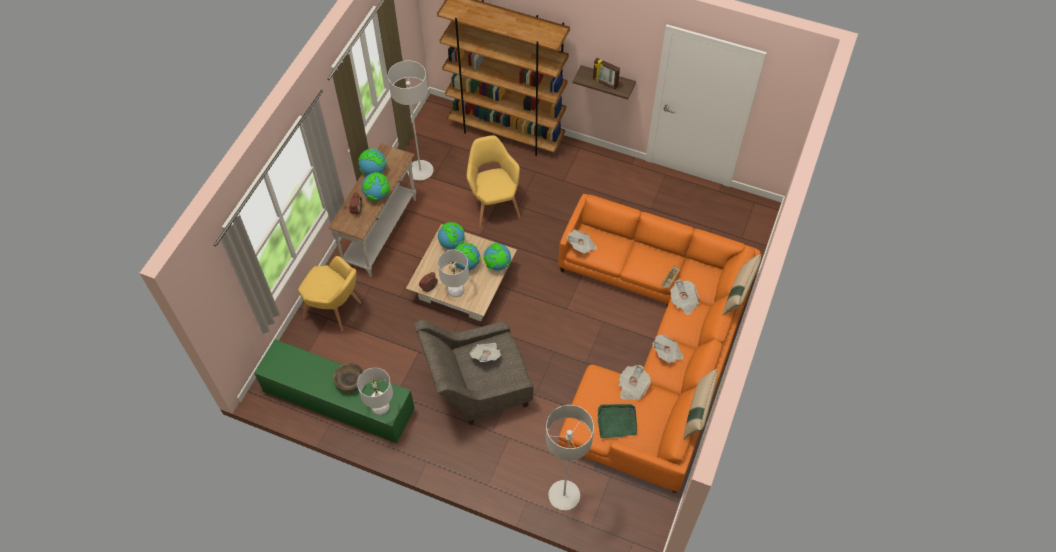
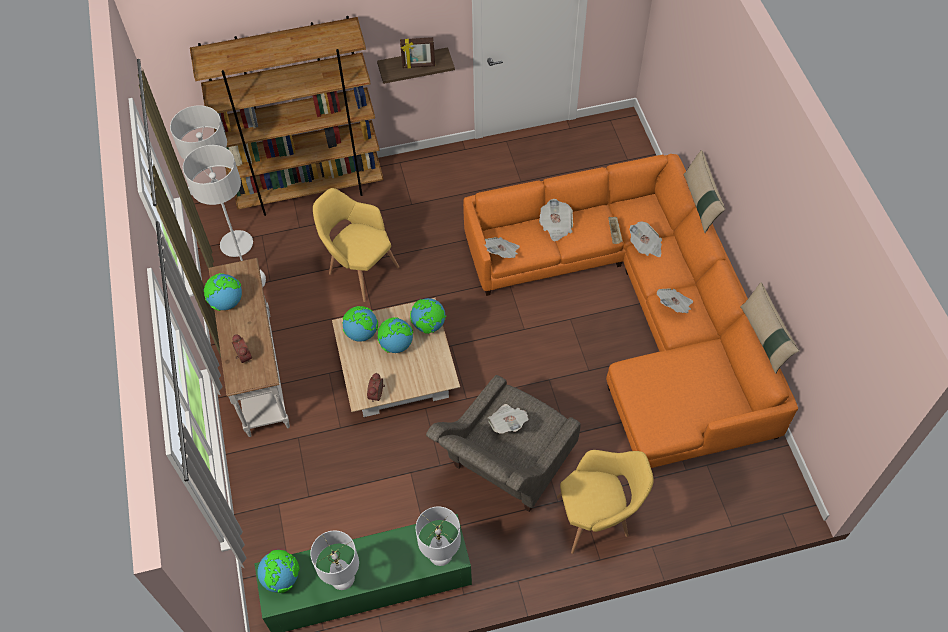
camera: 35 degrees left, 0 degrees up
yellow armchair [298,256,361,331] -> yellow armchair moved to [557,450,654,554]
brown bowl [333,363,363,393] -> none
globe [362,172,390,201] -> globe moved to [257,550,299,593]
white table lamp [438,250,469,297] -> white table lamp moved to [310,531,359,590]
grey floor lamp [546,405,594,510] -> grey floor lamp moved to [170,105,253,257]
green tray [598,404,637,438] -> none
newspaper [619,365,651,401] -> newspaper moved to [539,199,573,241]

